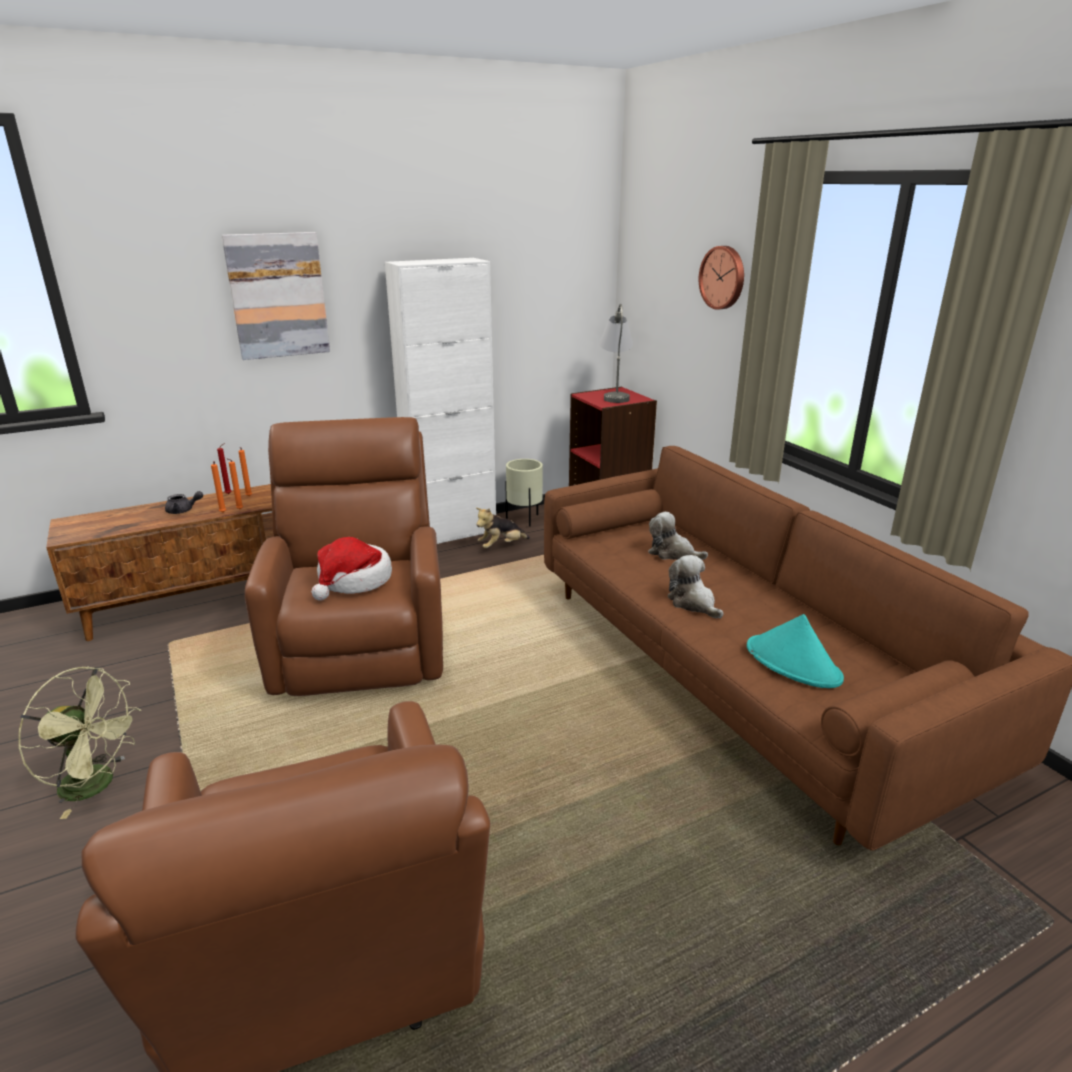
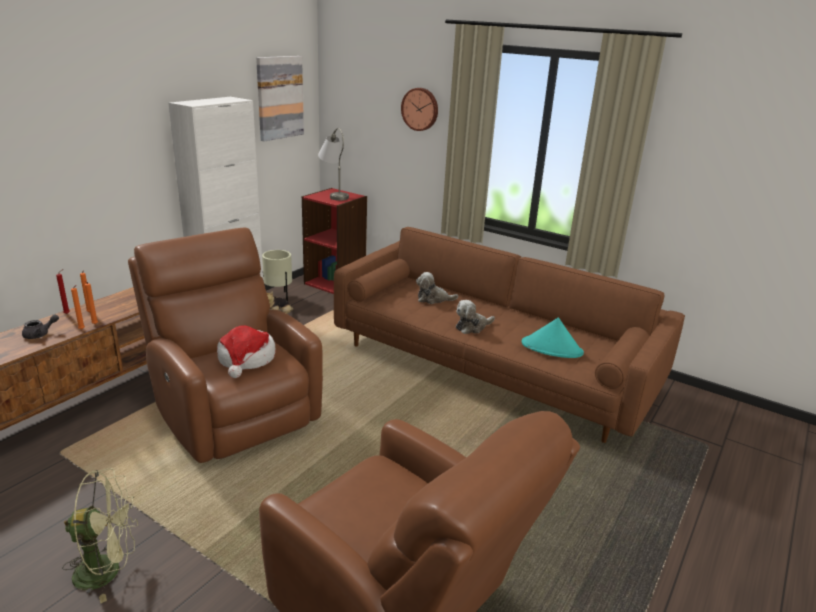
camera: 30 degrees left, 0 degrees up
picture [222,232,330,360] -> picture moved to [256,56,304,141]
plush toy [668,555,723,619] -> plush toy turned 60 degrees counterclockwise [456,300,495,334]

